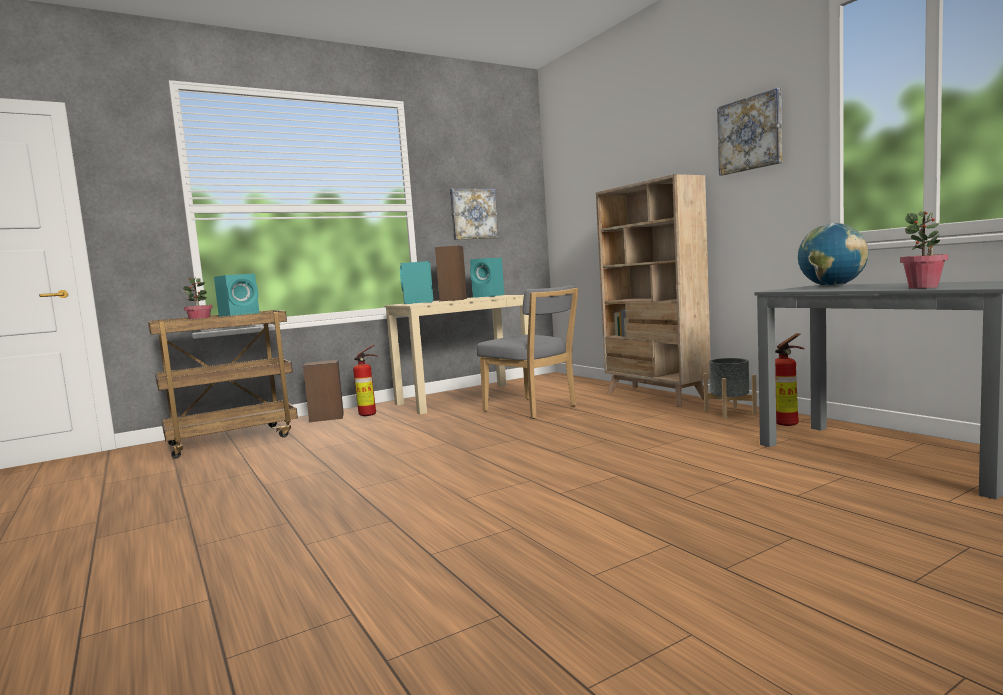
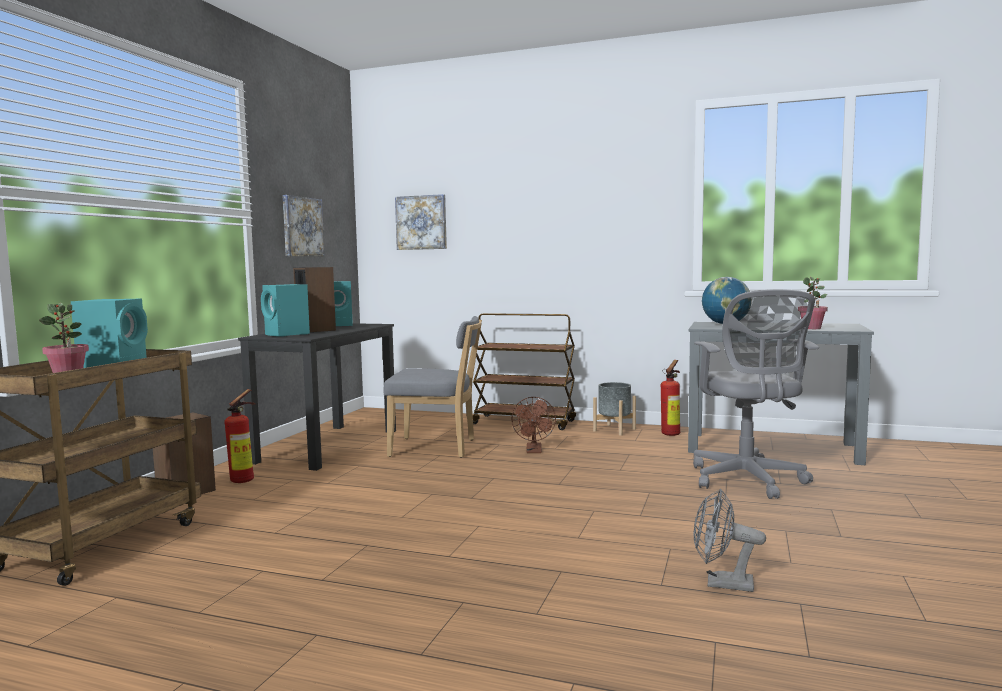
camera: 40 degrees left, 0 degrees up
beige desk [384,295,529,414] -> black desk [238,323,396,471]
beige bookcase [596,174,711,407] -> brown cart [473,313,576,430]
picture [717,88,782,175] -> picture moved to [395,194,447,250]
none -> brown fan [512,397,556,453]
none -> grey office chair [693,289,819,499]
none -> grey fan [694,489,766,592]

